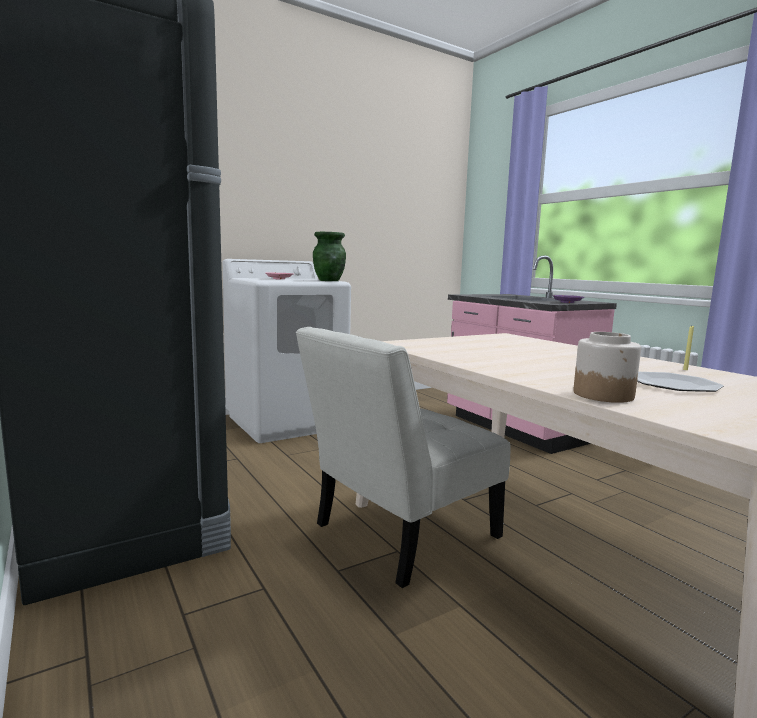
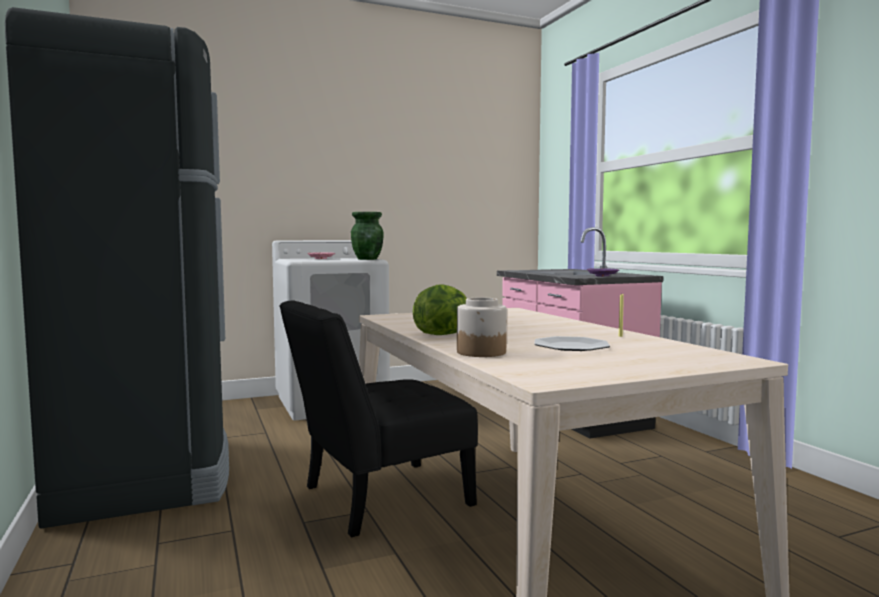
camera: 10 degrees right, 5 degrees down
white chair [296,327,511,588] -> black chair [279,300,478,537]
none -> lettuce [413,284,467,335]

